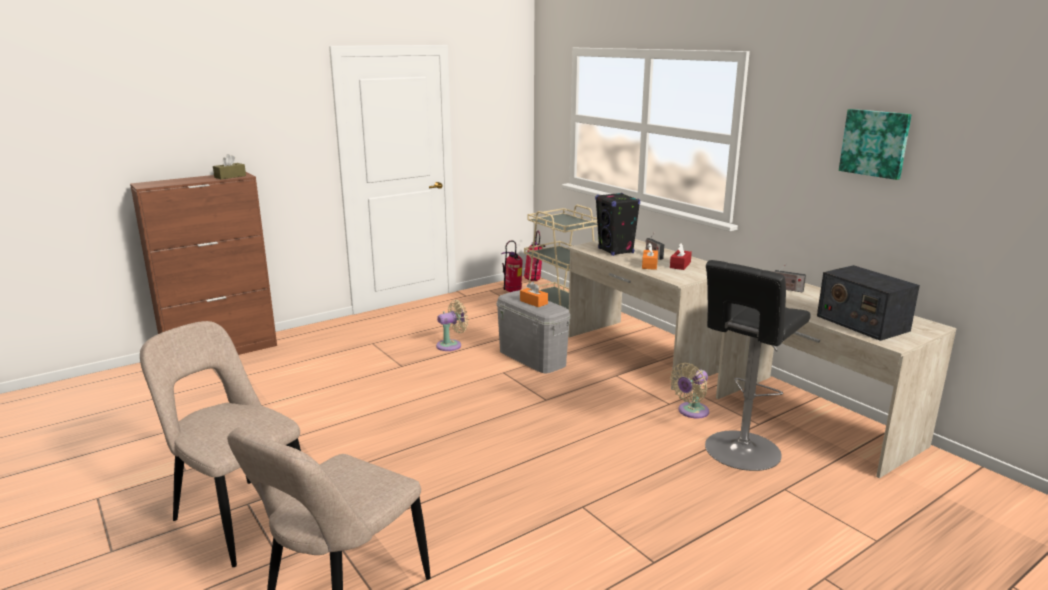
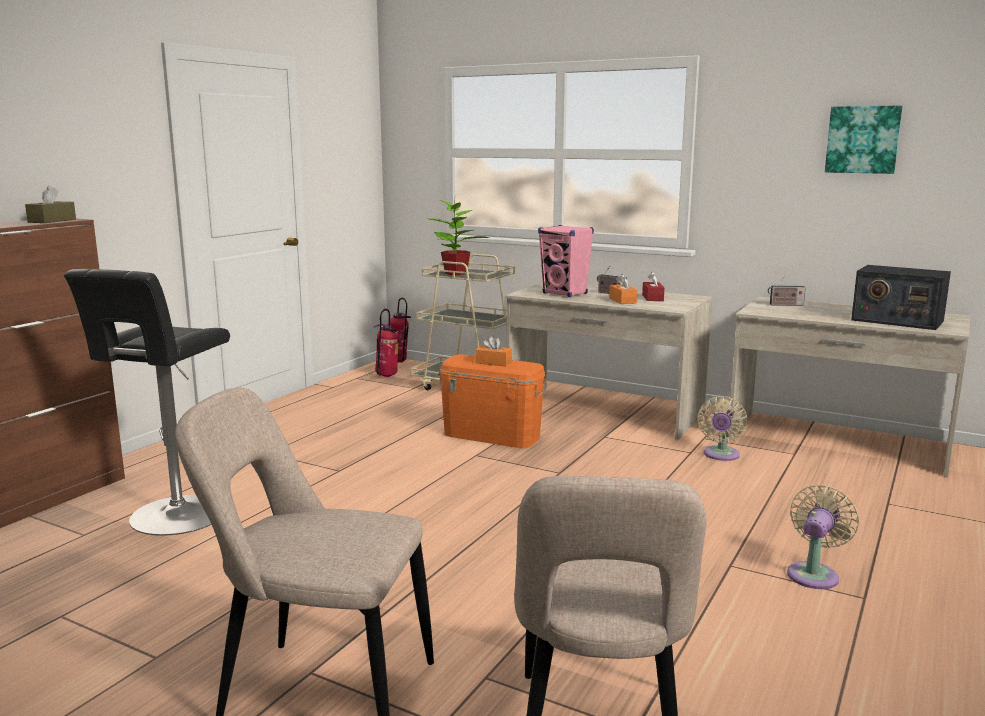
camera: 25 degrees left, 5 degrees down
beige fan [436,300,468,351] -> beige fan moved to [787,484,860,589]
grey storage box [497,291,570,373] -> orange storage box [438,354,547,448]
black speaker [595,193,640,256] -> pink speaker [538,225,594,297]
black stool [705,260,811,471] -> black stool moved to [64,269,230,536]
none -> potted plant [429,199,489,275]

